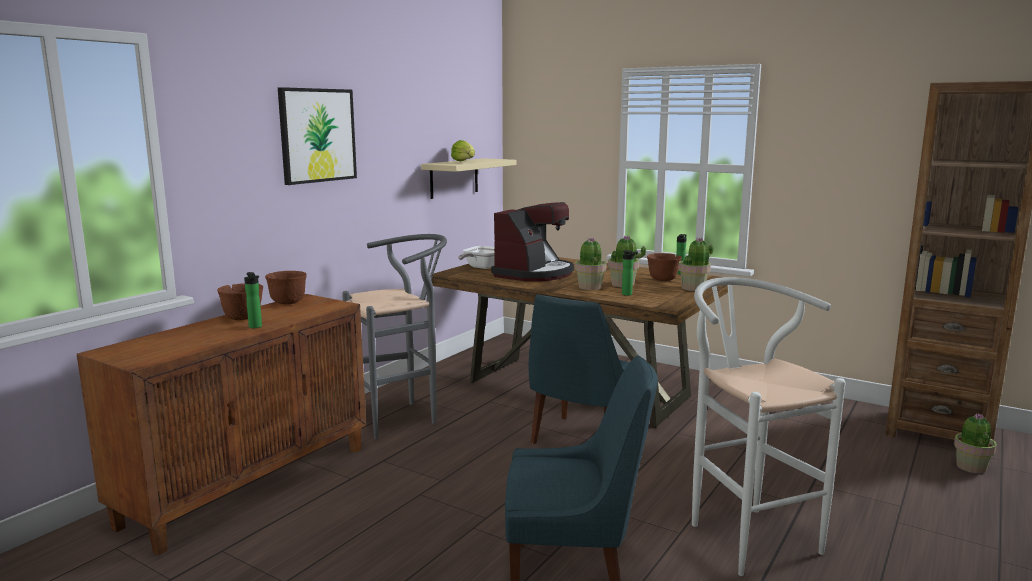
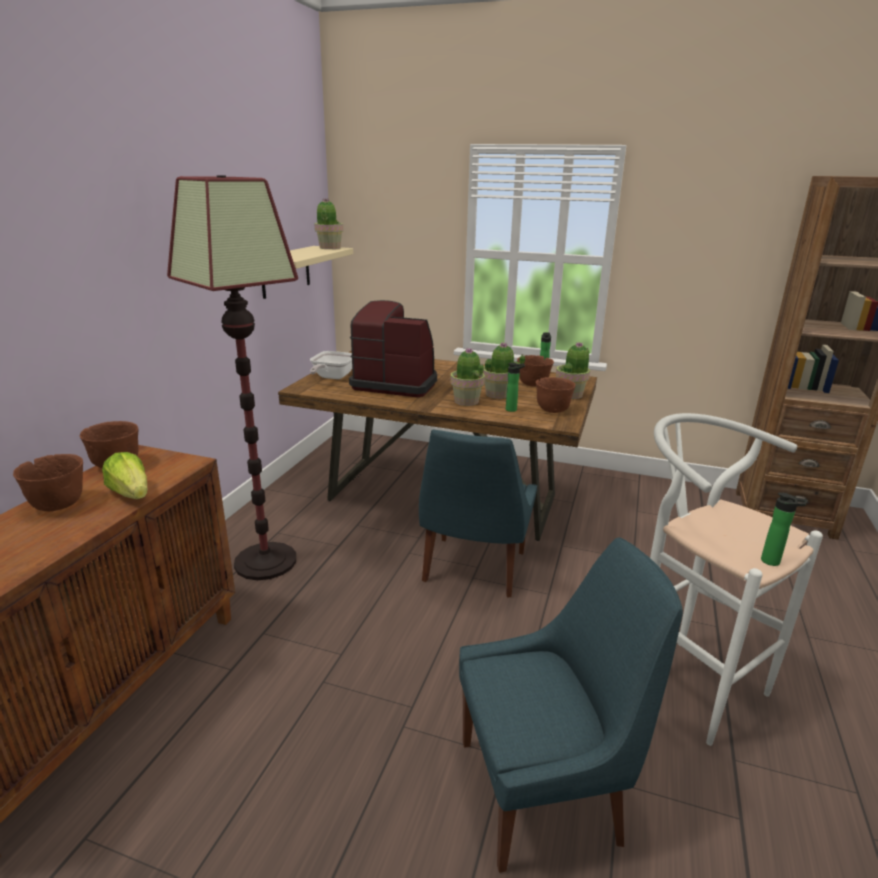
camera: 15 degrees left, 10 degrees up
bottle [244,272,262,328] -> bottle moved to [761,493,807,566]
picture [278,87,357,185] -> none
grey stool [342,234,447,440] -> floor lamp [167,175,298,580]
lettuce [451,140,475,161] -> lettuce moved to [102,452,148,499]
coffee machine [491,202,574,282] -> coffee machine turned 90 degrees counterclockwise [349,300,437,397]
potted plant [954,413,997,473] -> potted plant moved to [314,198,344,249]
none -> brown bowl [536,377,575,413]

